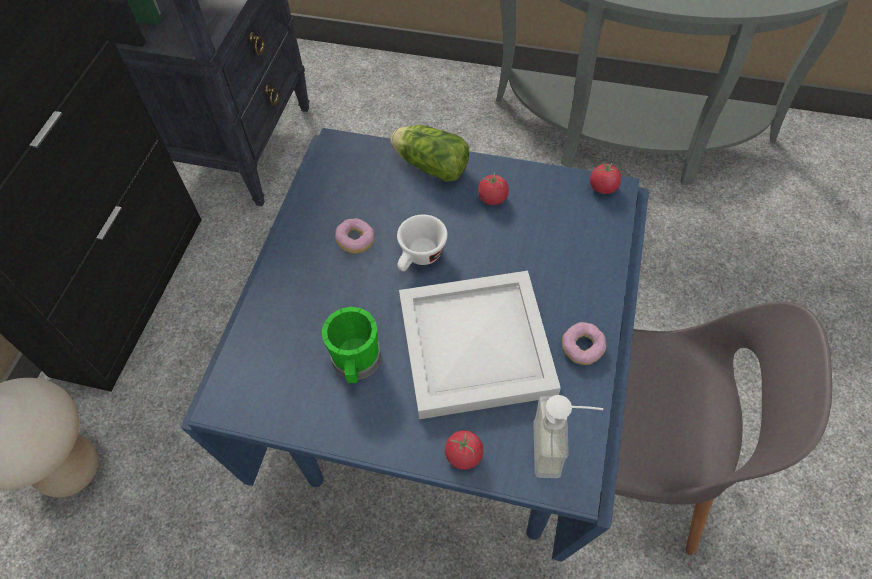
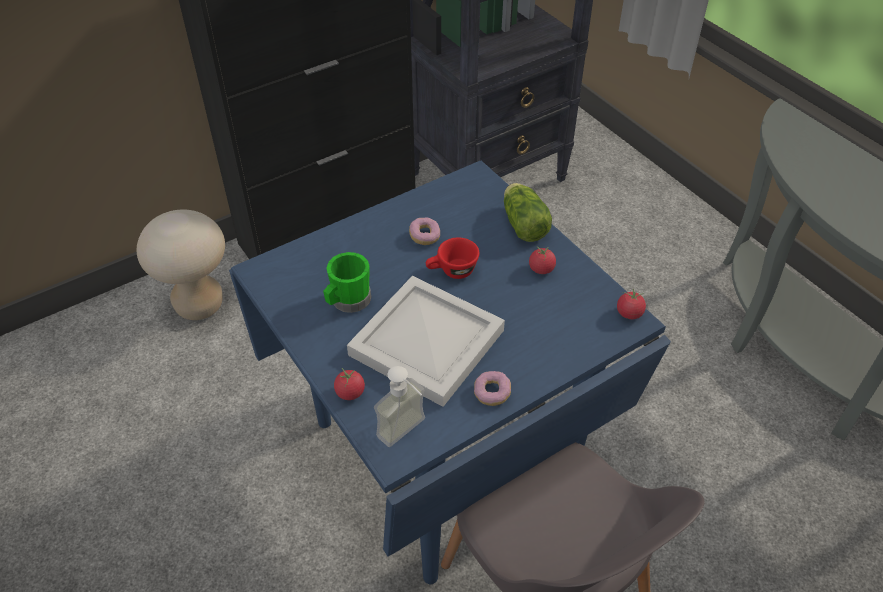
camera: 40 degrees right, 10 degrees down
white cup [397,214,448,272] -> red cup [426,238,479,279]

